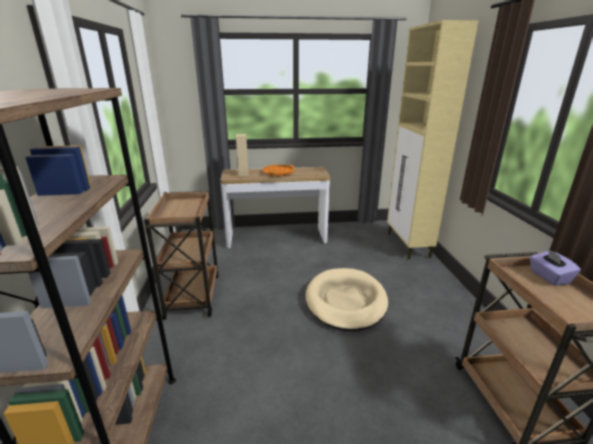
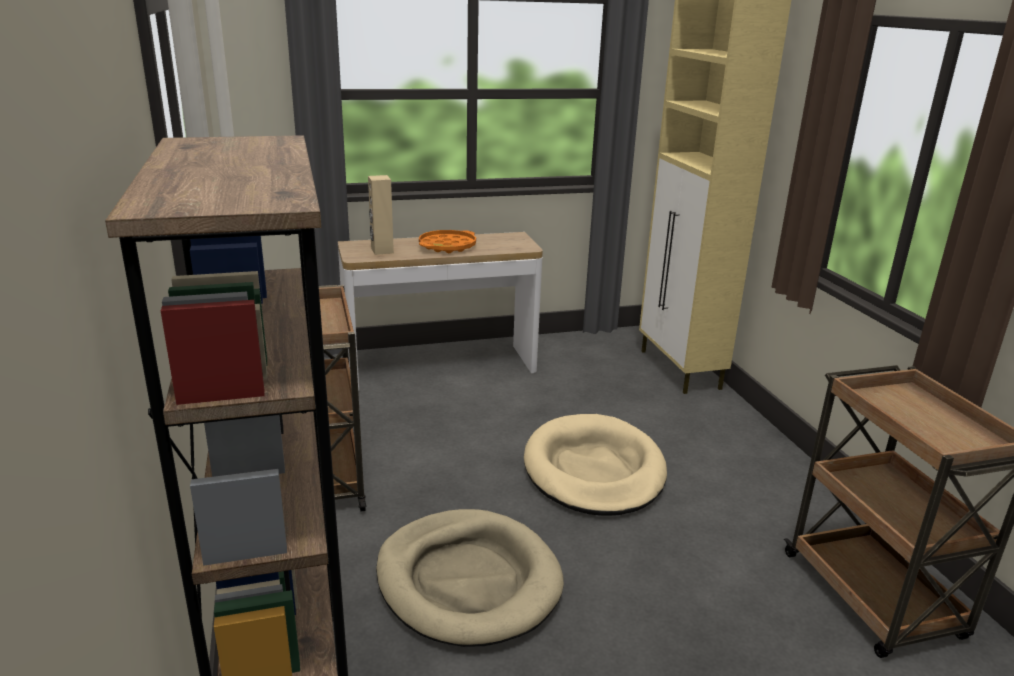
camera: 10 degrees left, 0 degrees up
purple tissue box [530,249,581,286] -> none
none -> beige dog bed [376,509,564,647]

